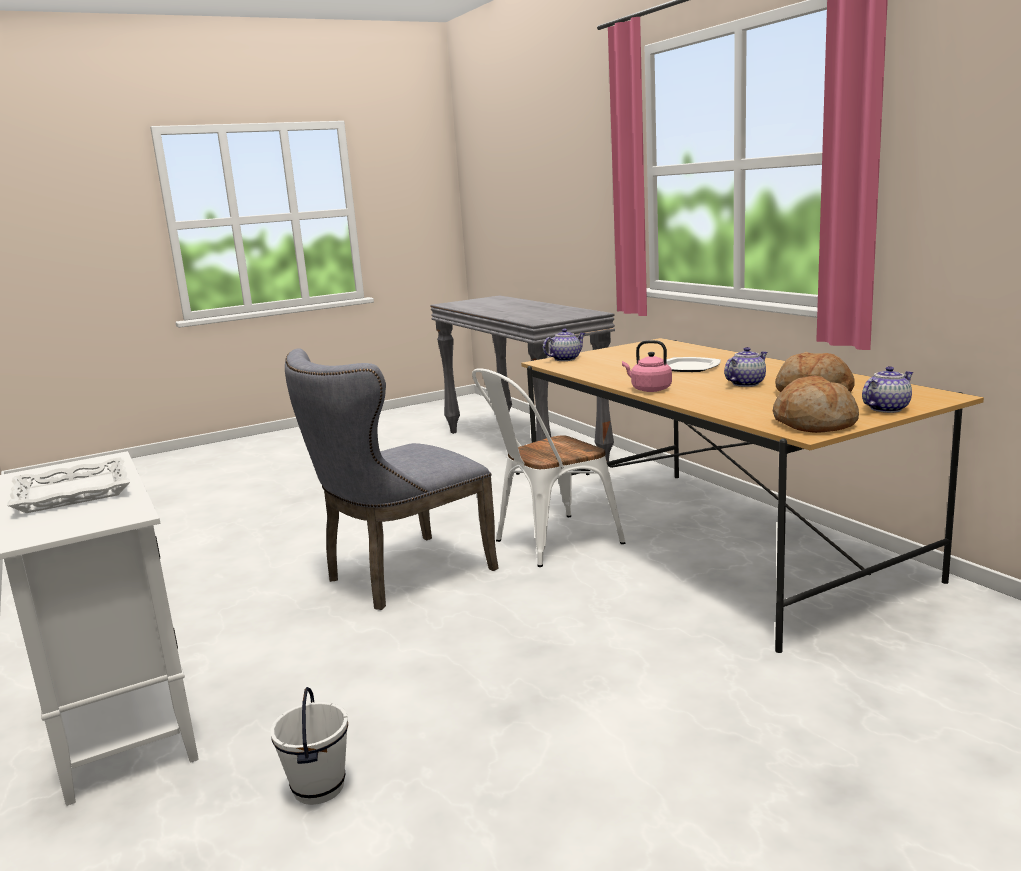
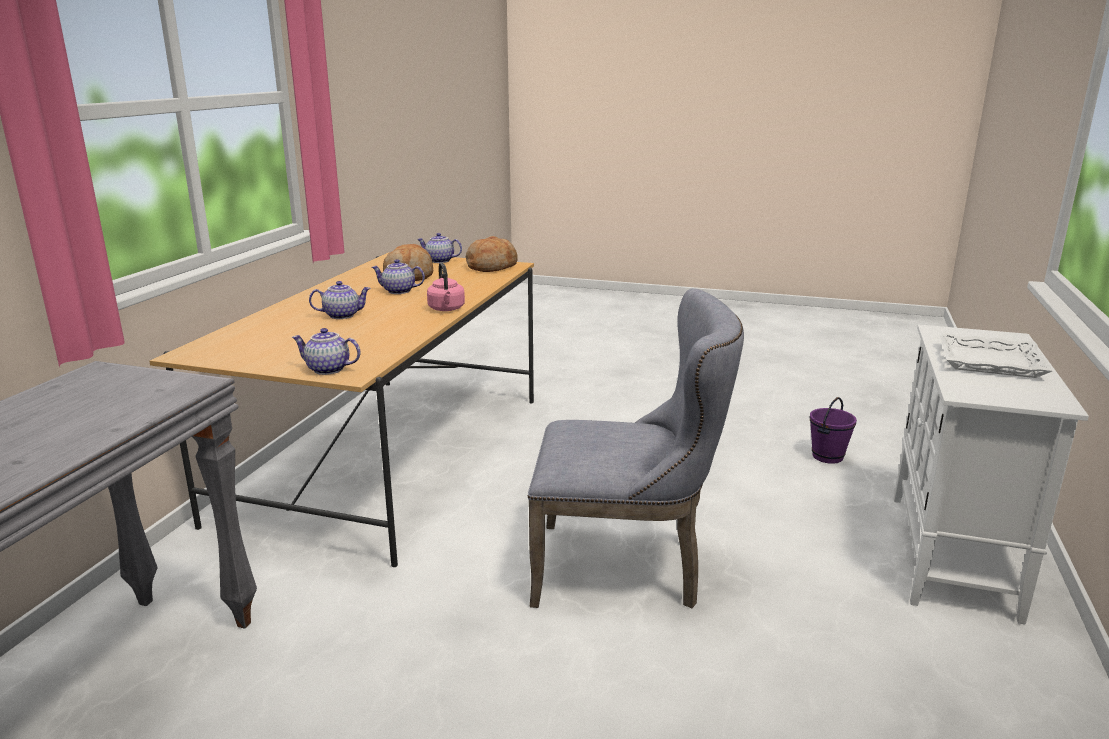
camera: 135 degrees left, 5 degrees up
white bucket [270,687,348,805] -> purple bucket [810,397,857,464]
white chair [472,368,625,567] -> none
plate [666,357,721,372] -> teapot [309,281,371,319]

